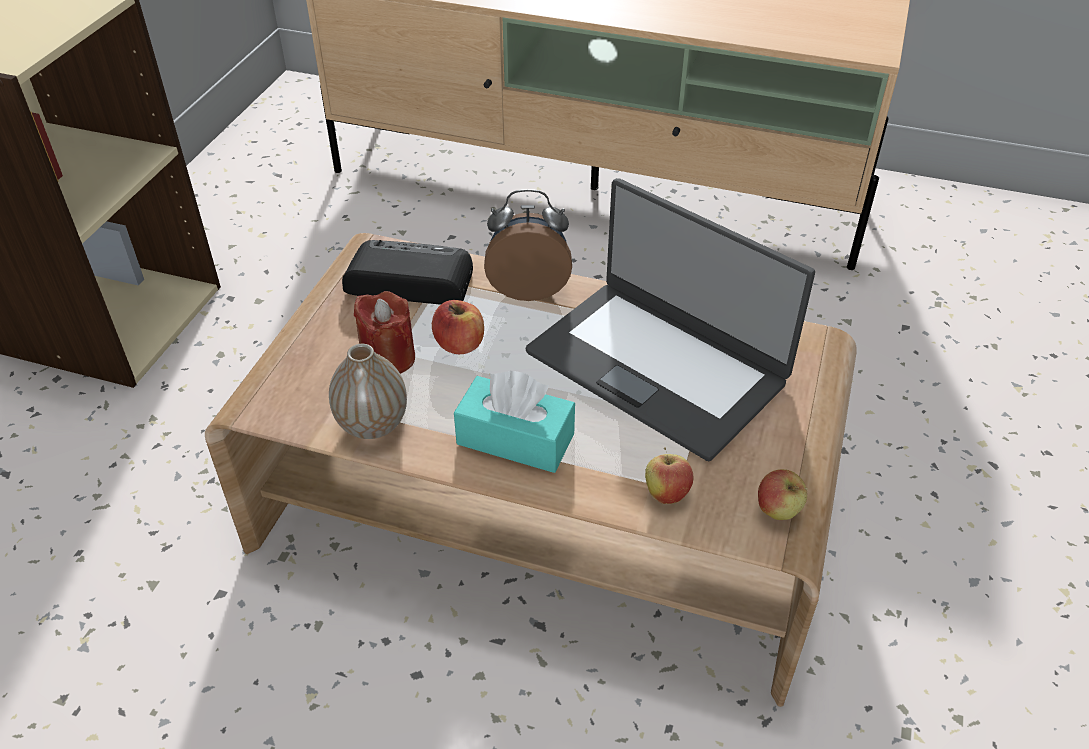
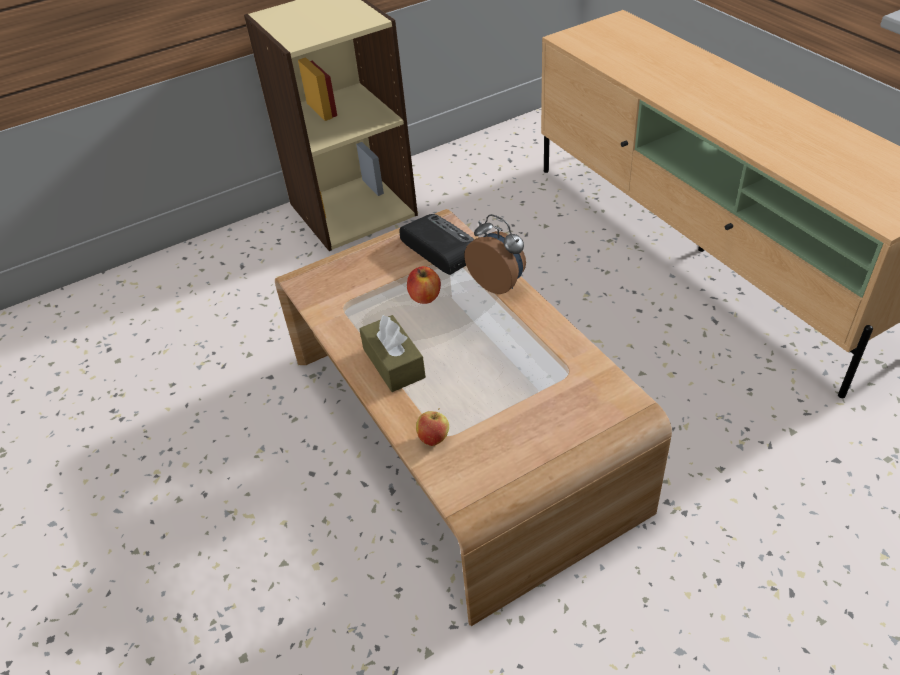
camera: 45 degrees right, 0 degrees up
vase [329,344,407,439] -> none
red candle [354,291,415,374] -> none
turquoise tissue box [454,371,575,473] -> brown tissue box [359,315,426,392]
laptop [526,178,815,461] -> none
apple [758,469,808,520] -> none

